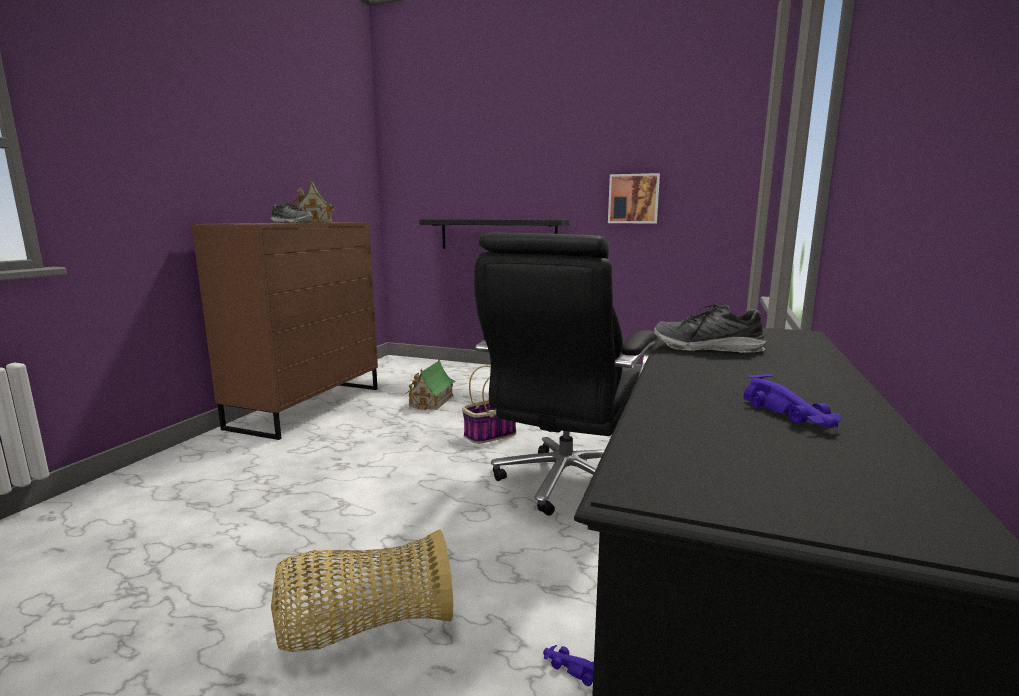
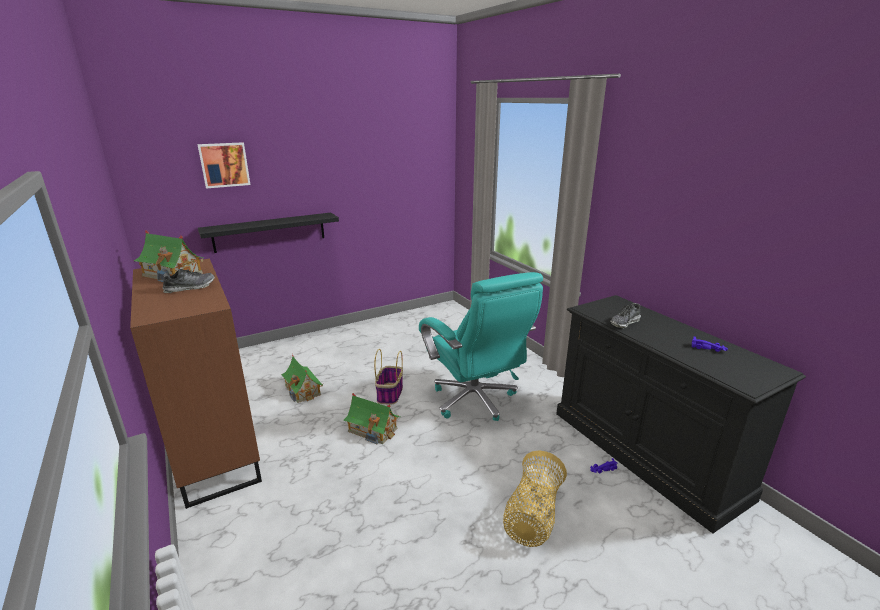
camera: 50 degrees left, 10 degrees up
black office chair [474,232,657,516] -> turquoise office chair [419,272,543,421]
picture [608,173,660,223] -> picture moved to [197,142,251,189]
none -> toy house [343,393,400,444]

